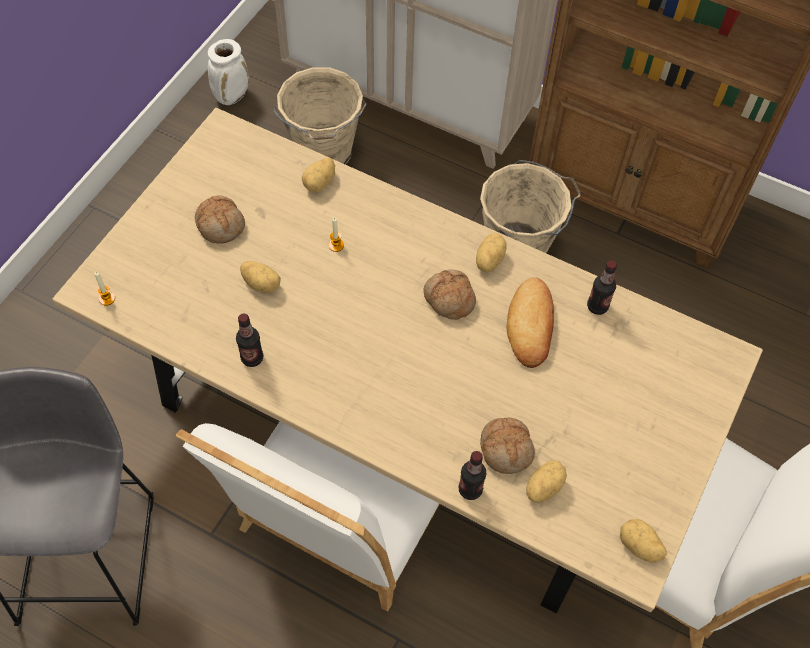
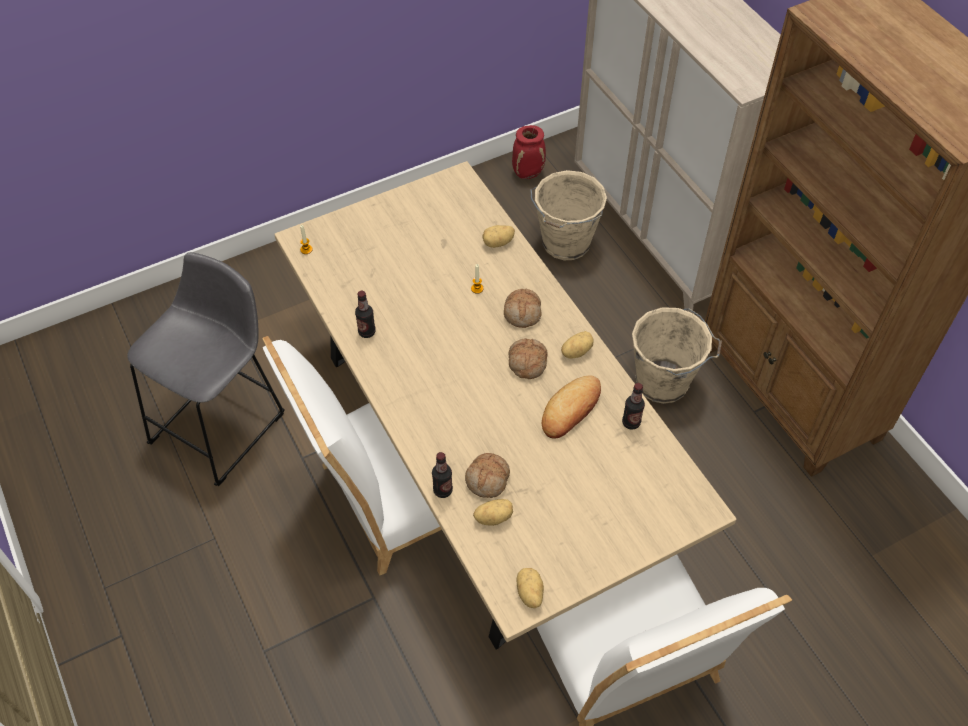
camera: 35 degrees right, 5 degrees down
bread [195,195,245,244] -> bread moved to [504,289,541,328]
white vase [208,39,249,105] -> red vase [512,125,546,179]
potato [240,261,281,293] -> none

